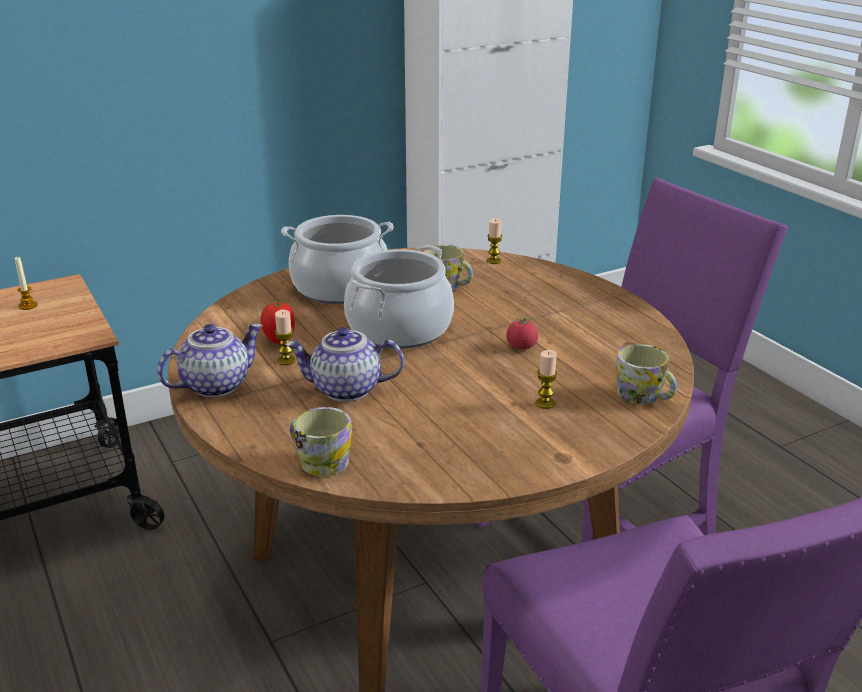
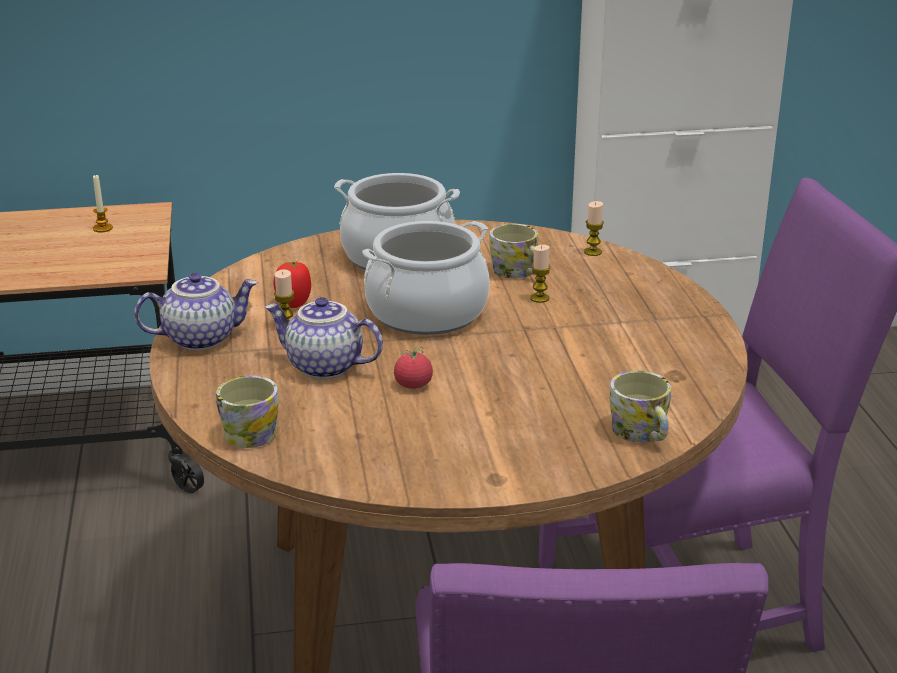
camera: 20 degrees right, 0 degrees up
tomato [506,314,538,349] -> tomato moved to [394,346,433,389]
candle [535,350,558,409] -> candle moved to [530,245,551,303]

